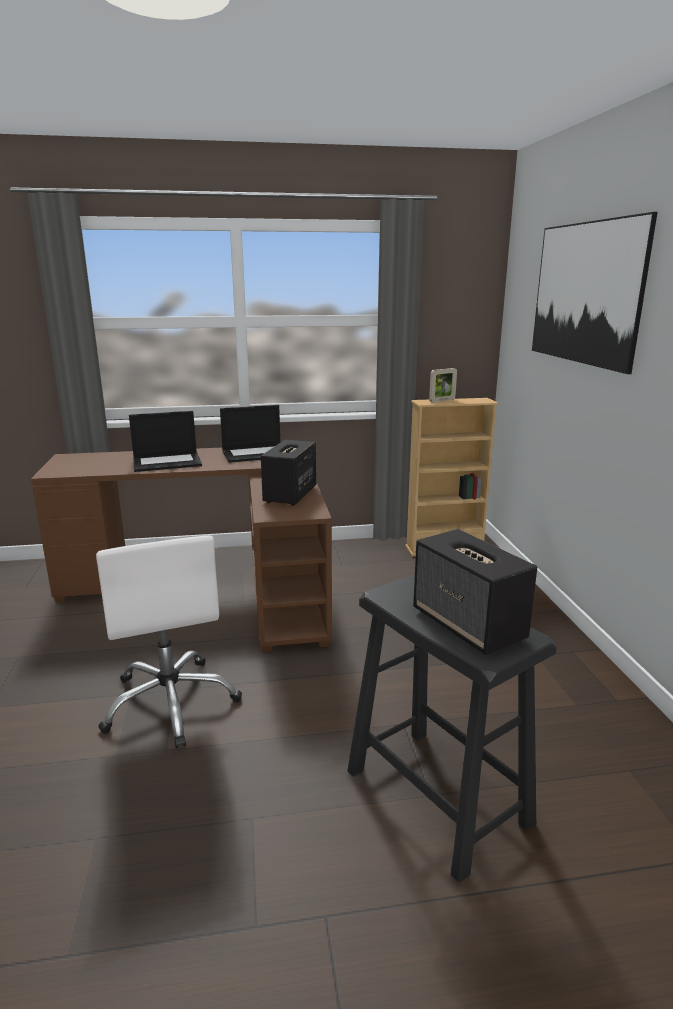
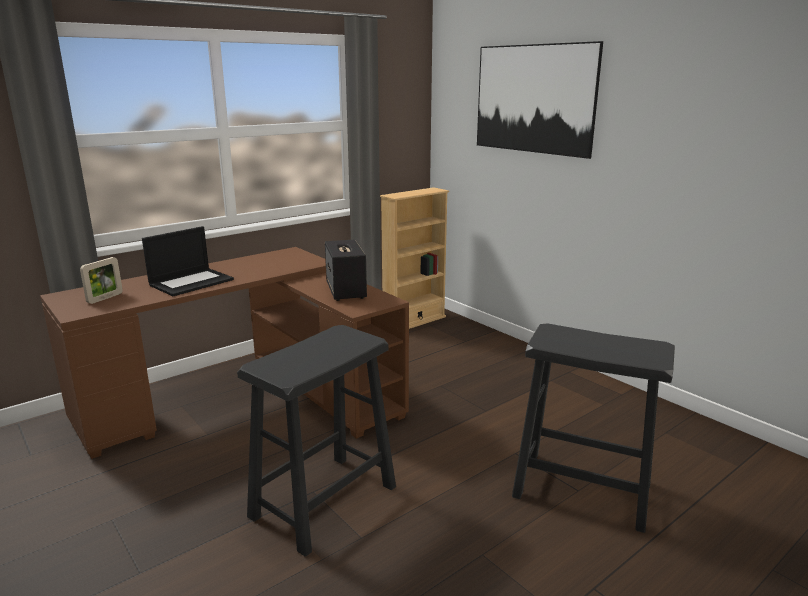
camera: 30 degrees left, 0 degrees up
white office chair [96,535,242,748] -> black stool [237,325,396,557]
laptop [220,405,280,463] -> none
speaker [413,529,537,655] -> none
picture frame [429,368,457,402] -> picture frame moved to [80,257,123,304]

